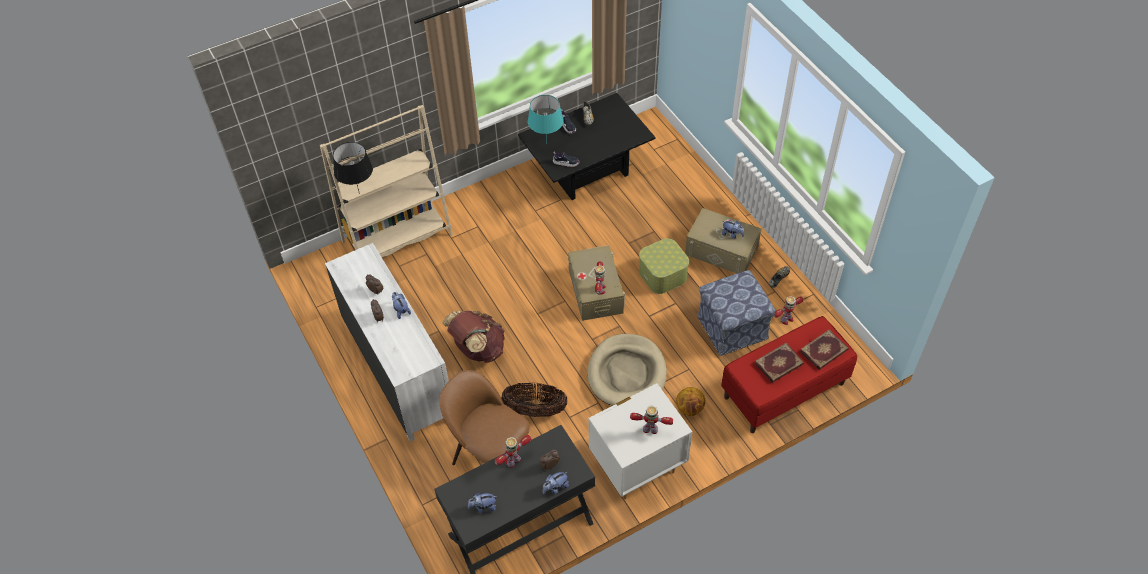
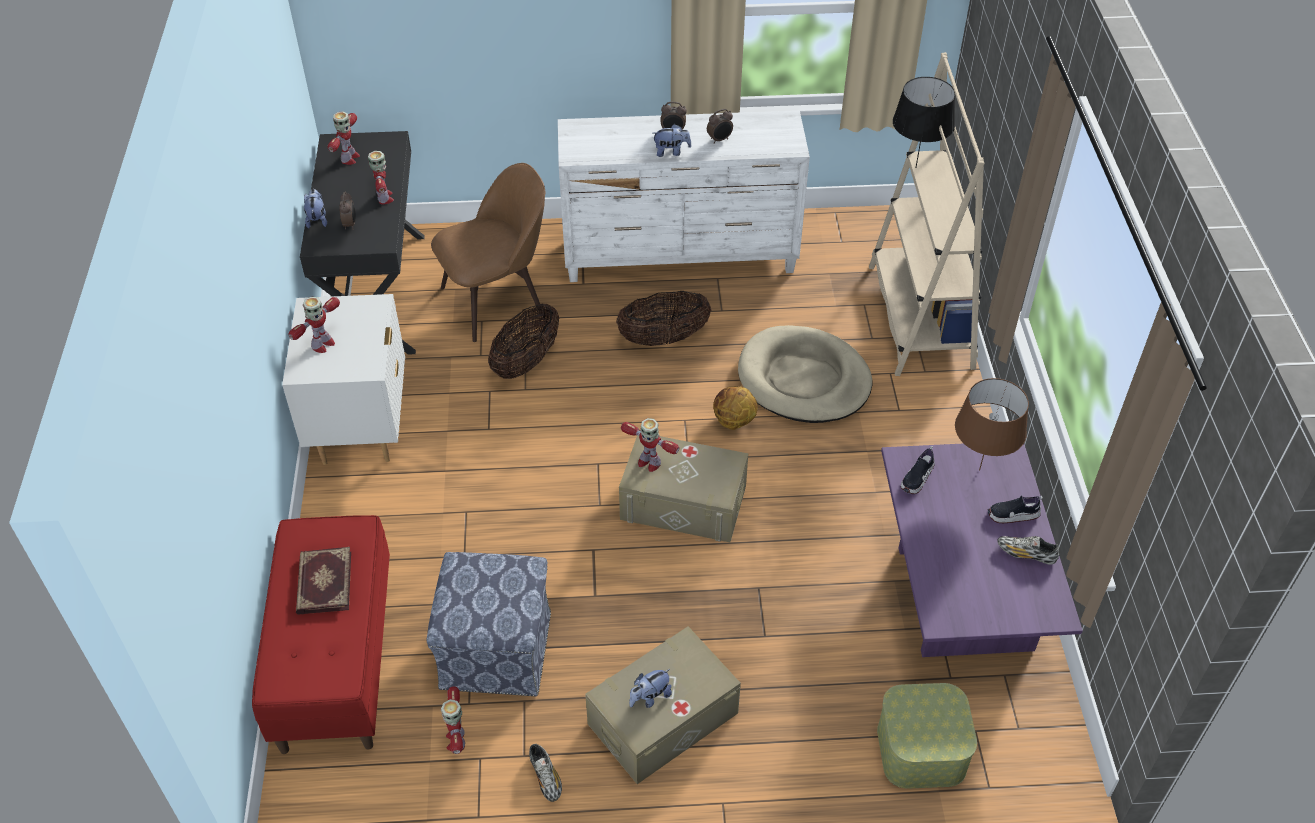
camera: 115 degrees right, 5 degrees down
brown backpack [442,310,505,363] -> basket [616,291,711,346]
plush toy [468,492,497,513] -> toy robot [327,111,360,165]
black coffee table [518,93,655,200] -> purple coffee table [881,444,1083,657]
turquoise table lamp [528,95,564,143] -> brown table lamp [955,378,1029,470]
beige dog bed [587,334,667,406] -> beige dog bed moved to [738,325,872,423]
storage box [639,238,689,294] -> storage box moved to [877,683,977,789]
basketball [676,387,706,416] -> basketball moved to [713,387,758,430]
book [800,330,849,370] -> none

